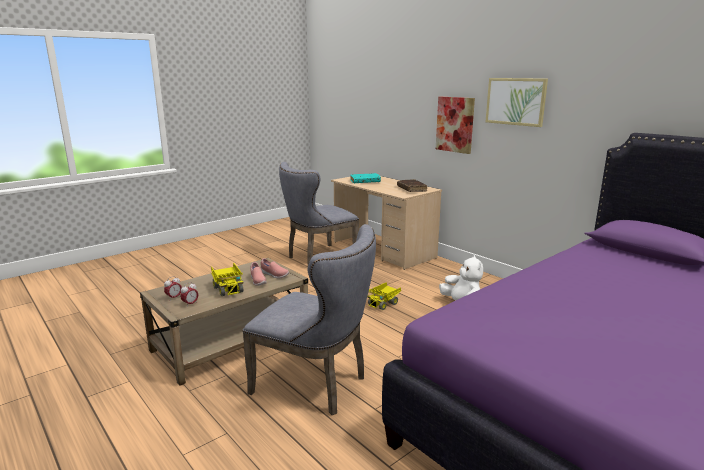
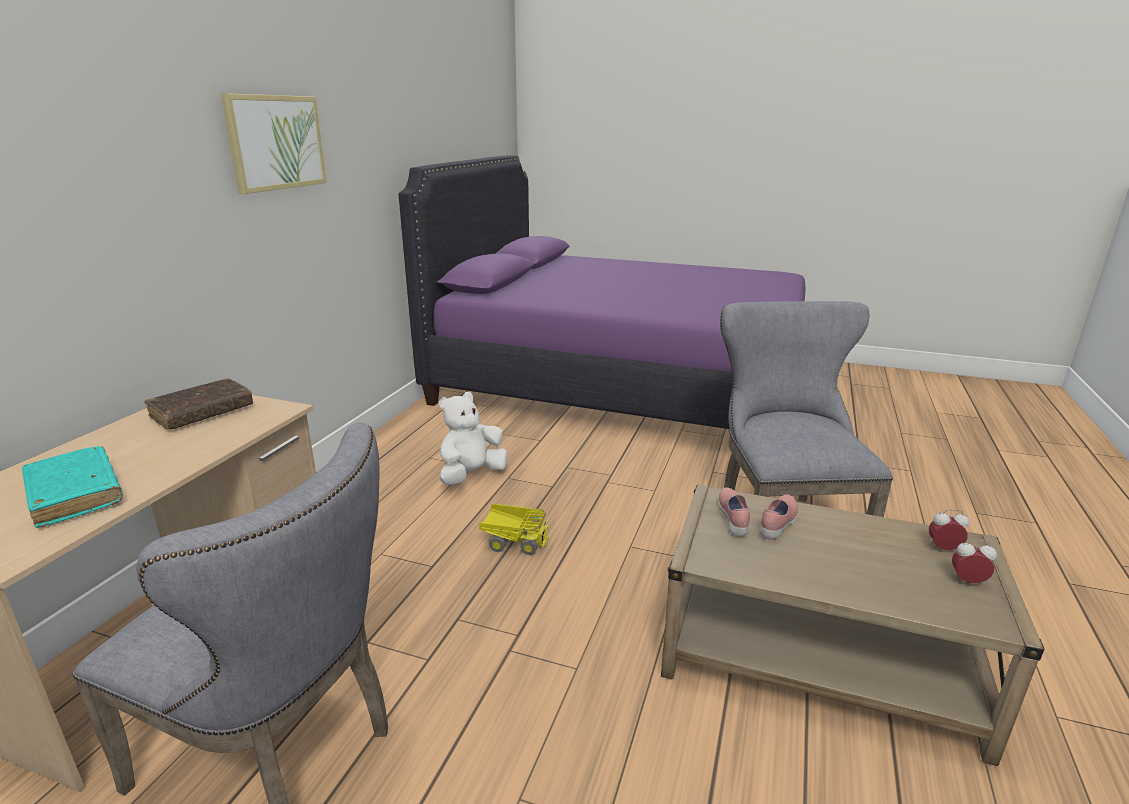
camera: 120 degrees left, 5 degrees up
toy truck [211,263,243,296] -> none
picture [436,97,475,154] -> none

